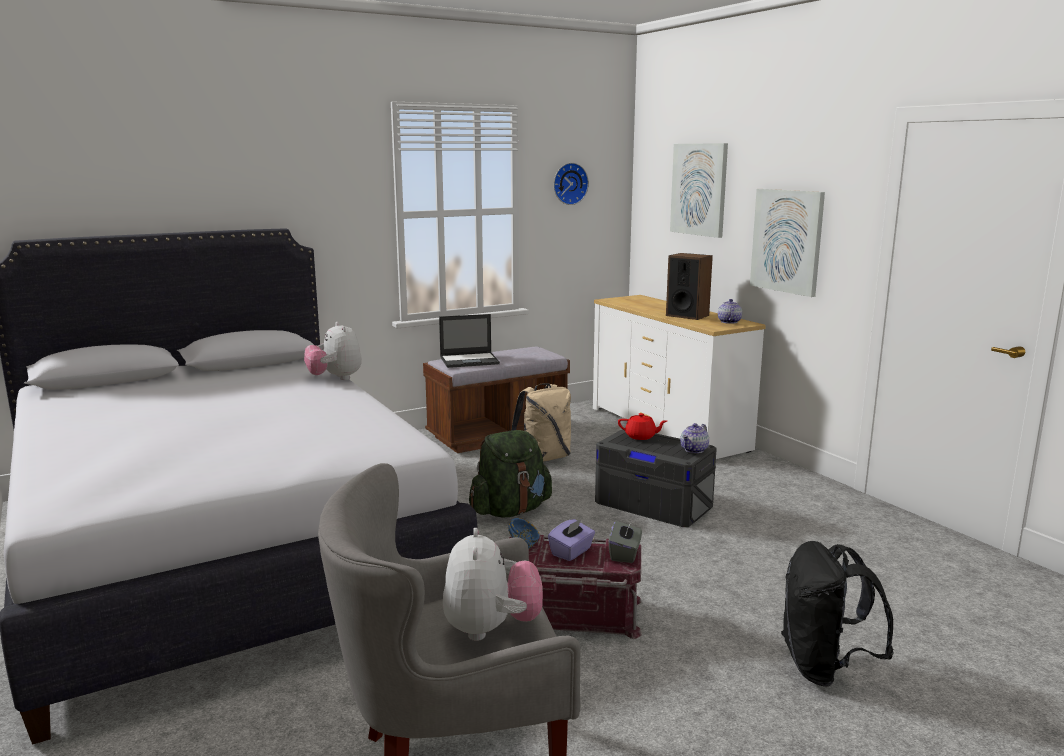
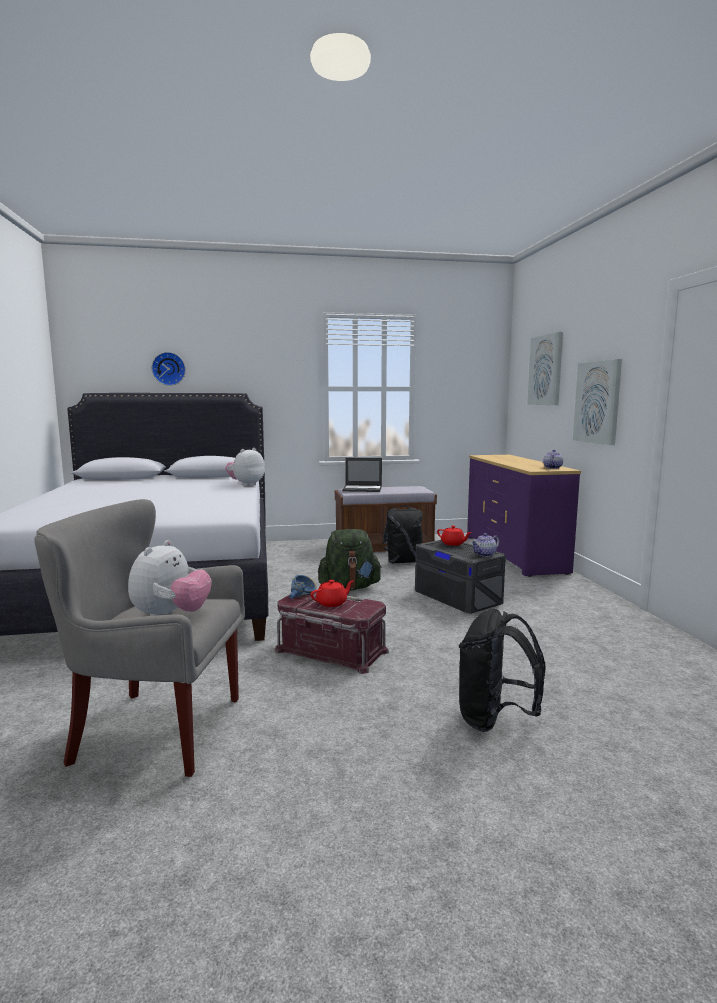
camera: 20 degrees right, 5 degrees down
plush toy [304,322,362,380] -> plush toy turned 45 degrees clockwise [225,448,265,486]
beige backpack [511,383,571,462] -> black backpack [382,506,423,563]
purple tissue box [548,518,595,561] -> red teapot [310,580,354,607]
wall clock [554,163,589,205] -> wall clock moved to [152,352,186,386]
white dresser [593,295,766,459] -> purple dresser [467,455,581,577]
grey tissue box [608,520,642,563] -> none
speaker [666,253,713,320] -> none

